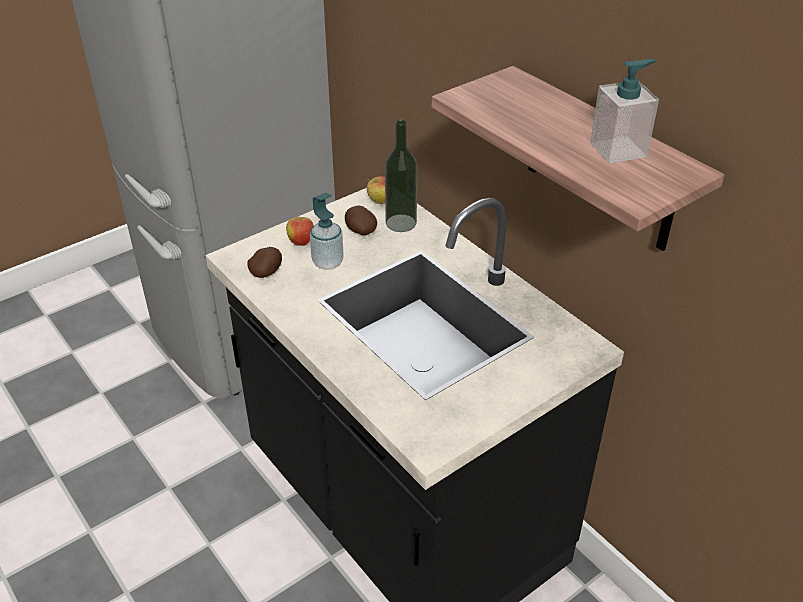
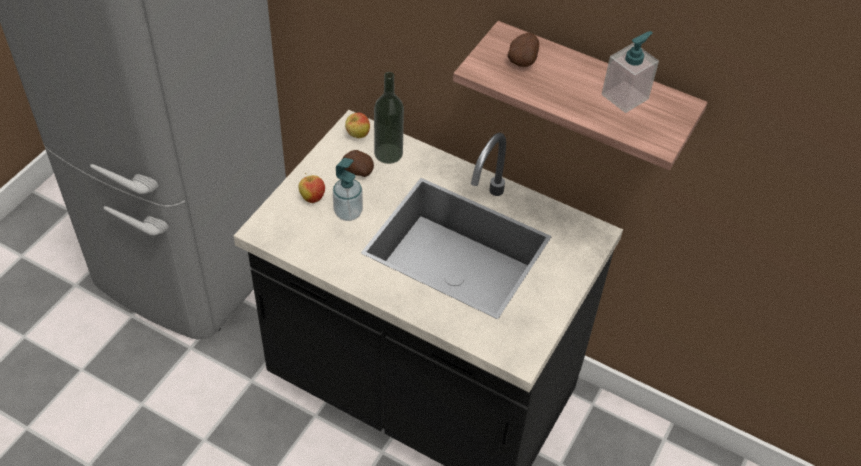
camera: 25 degrees left, 10 degrees up
potato [247,247,282,278] -> potato moved to [508,33,539,67]

